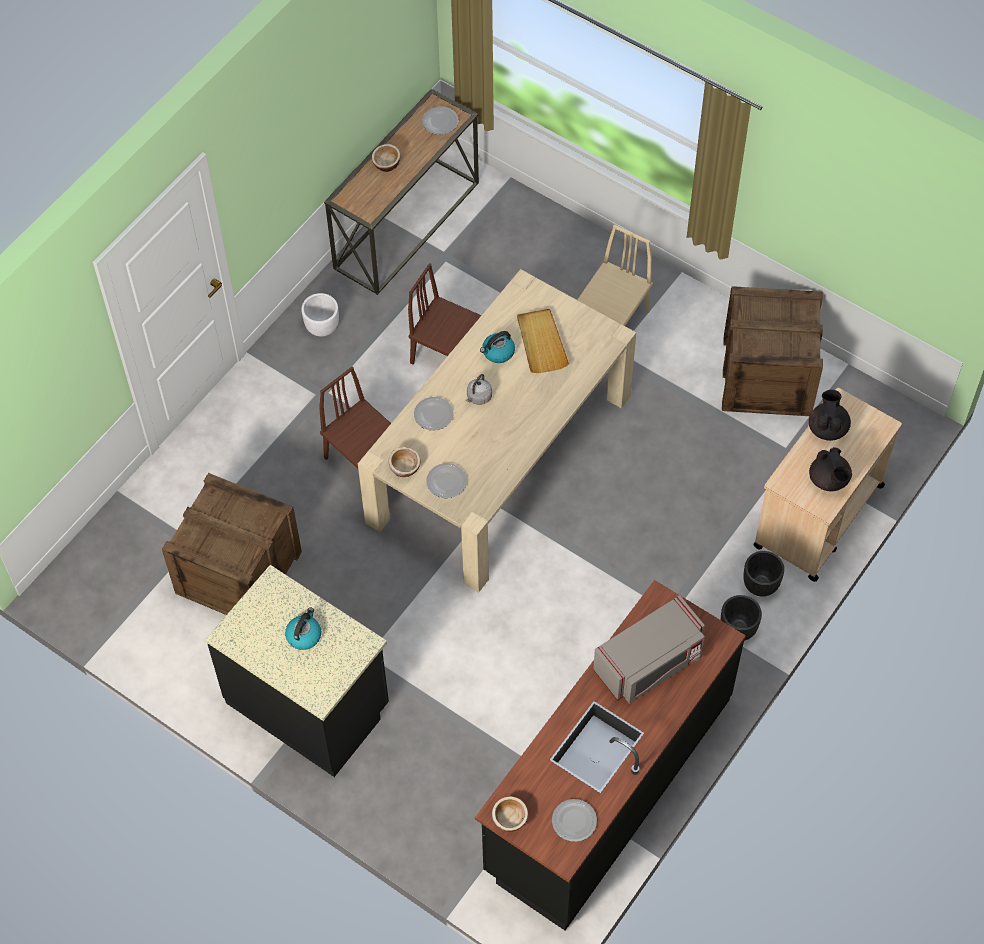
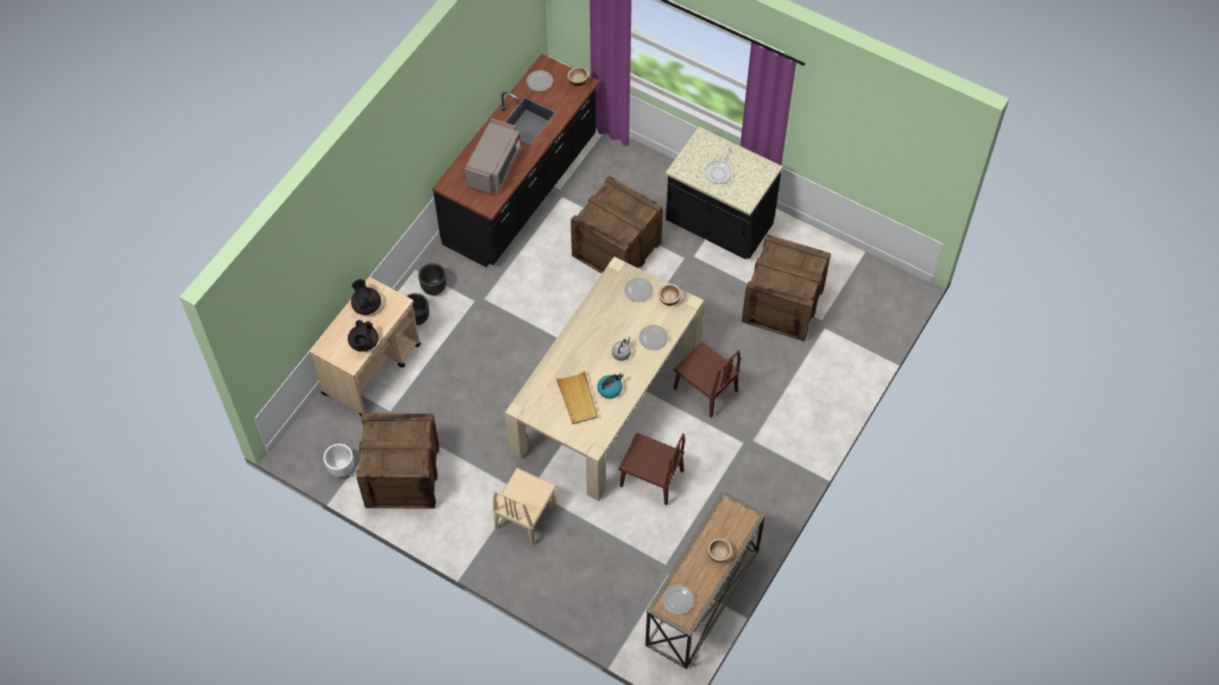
camera: 175 degrees right, 0 degrees up
kettle [285,608,321,650] -> frying pan [705,143,732,184]
white planter [301,293,339,337] -> white planter moved to [323,444,354,477]
grey microwave [593,595,705,704] -> grey microwave turned 150 degrees clockwise [465,118,522,195]
none -> crate [571,176,663,274]

